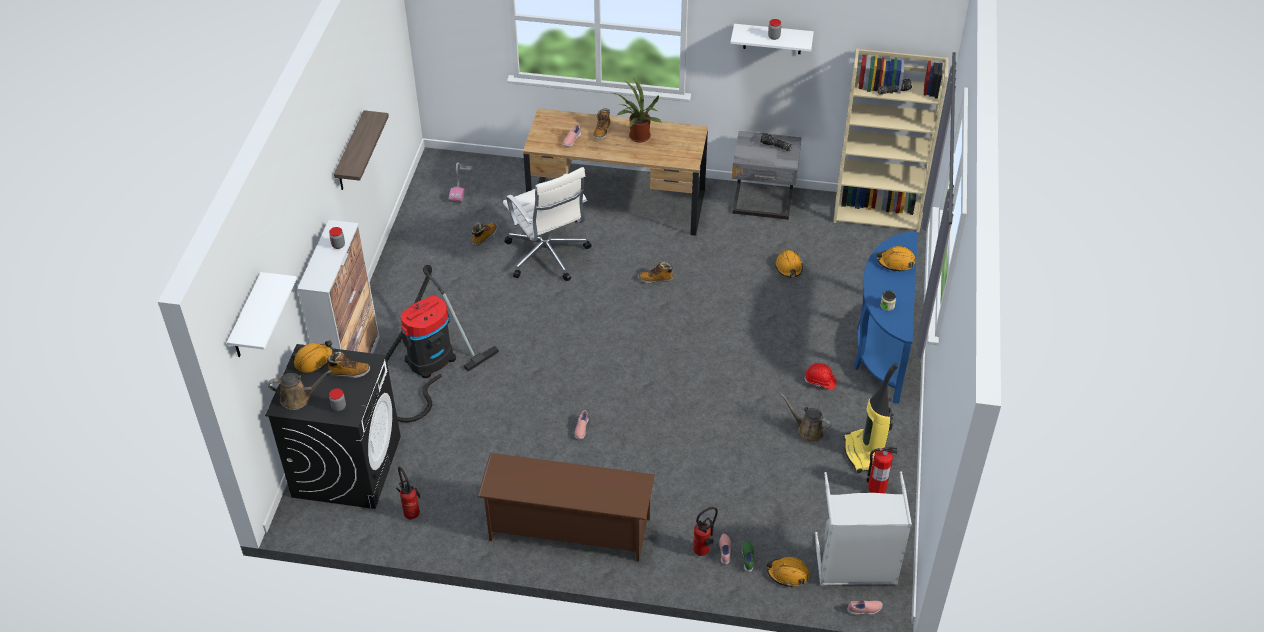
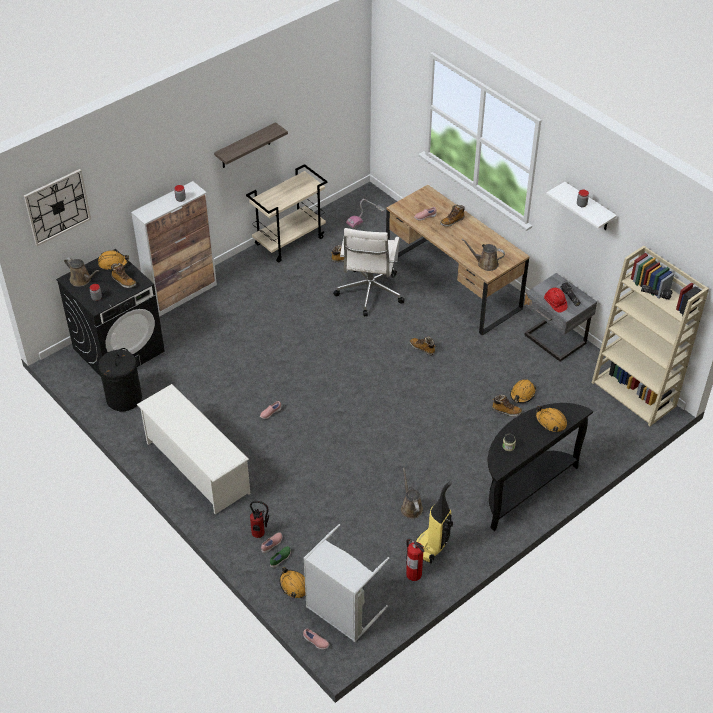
camera: 40 degrees right, 0 degrees up
white shelf [227,272,297,357] -> wall clock [24,169,91,246]
vacuum cleaner [386,265,499,423] -> none
fire extinguisher [396,467,420,520] -> black laundry basket [98,348,142,411]
brown shoe rack [477,453,655,562] -> white shoe rack [137,384,250,514]
potted plant [613,78,662,143] -> none
red hard hat [804,363,837,390] -> red hard hat moved to [544,288,568,313]
blue console table [854,231,918,404] -> black console table [487,403,593,531]
none -> beige cart [246,164,328,262]
none -> brown watering can [461,239,505,271]
none -> boot [492,395,522,416]

